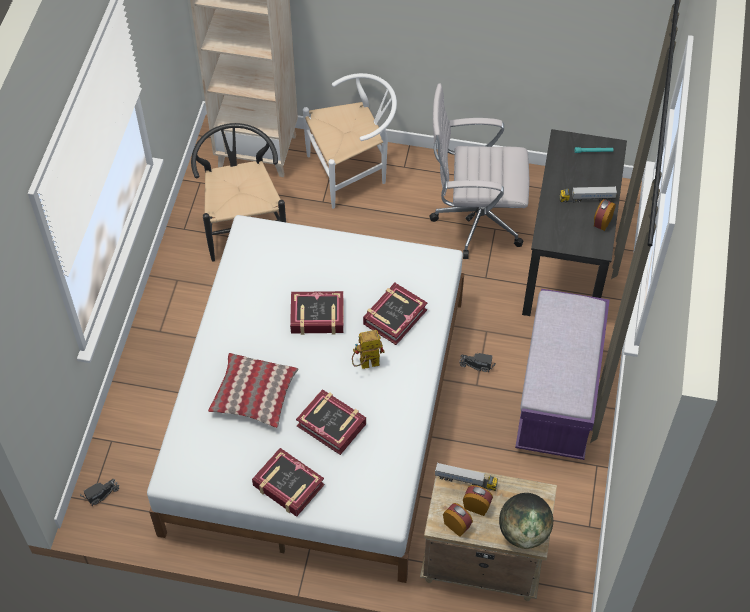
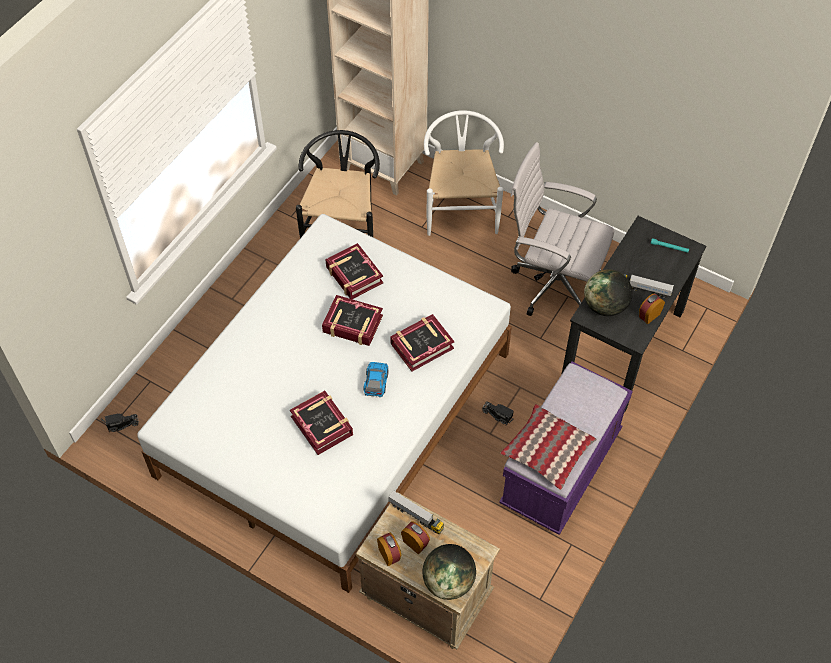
camera: 20 degrees right, 0 degrees up
pillow [208,353,299,428] -> pillow moved to [501,404,597,490]
book [252,448,324,517] -> book moved to [325,243,383,299]
white chair [303,73,397,209] -> white chair turned 90 degrees counterclockwise [424,110,504,236]
toy robot [352,330,385,369] -> toy car [363,362,389,397]
none -> globe [584,269,633,316]

